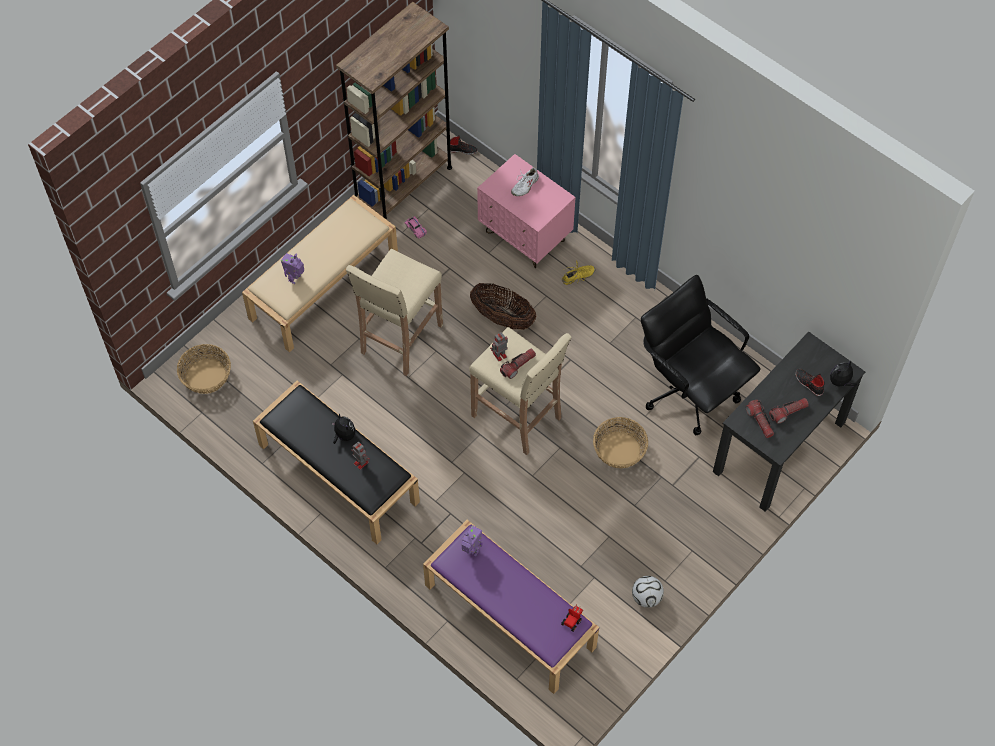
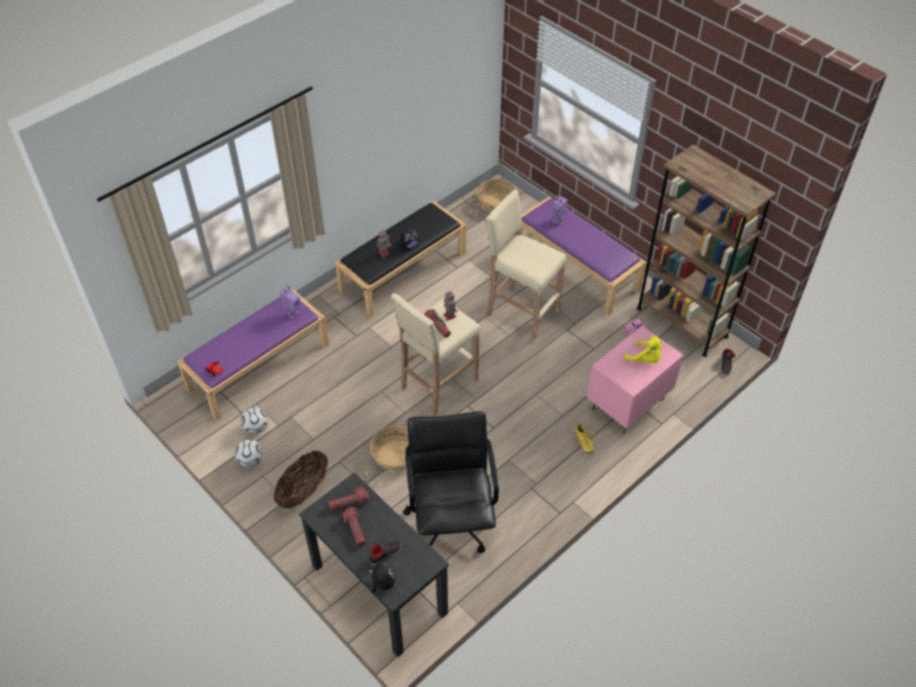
camera: 95 degrees right, 10 degrees down
beige bench [242,195,398,352] -> purple bench [521,196,646,315]
basket [470,283,536,330] -> basket moved to [274,451,328,508]
white shoe [511,167,539,196] -> yellow plush toy [624,336,662,363]
black office chair [641,275,761,435] -> black office chair turned 60 degrees counterclockwise [403,411,499,553]
none -> football [240,407,268,434]

